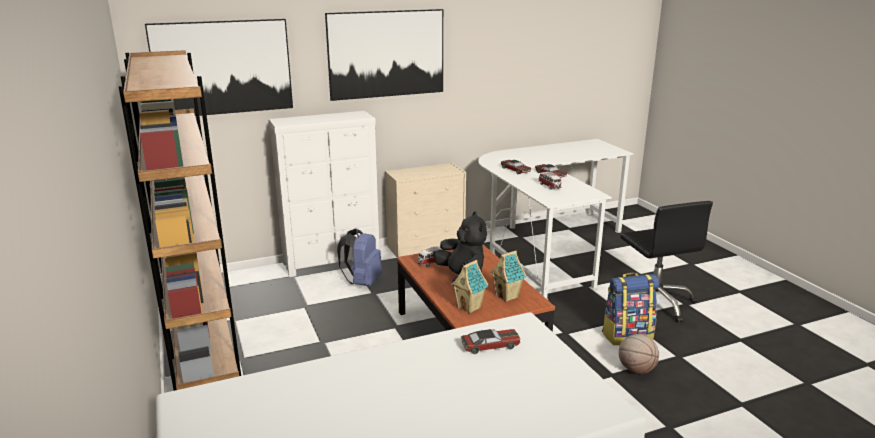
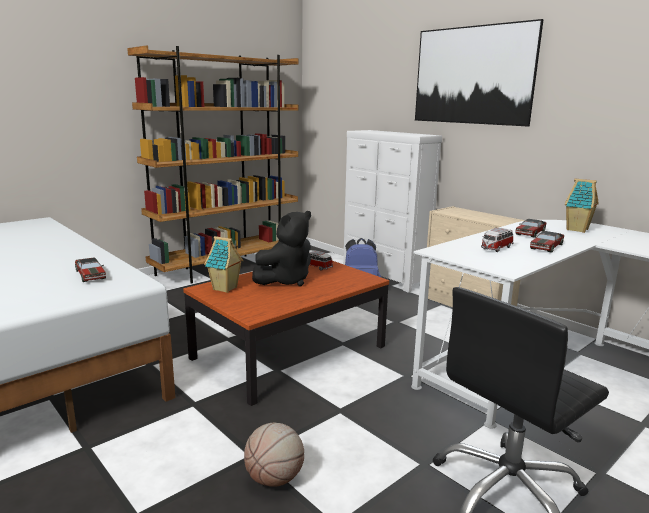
camera: 70 degrees right, 5 degrees down
picture [145,19,293,116] -> none
toy house [490,251,526,302] -> toy house moved to [565,178,599,233]
backpack [602,273,659,345] -> none

